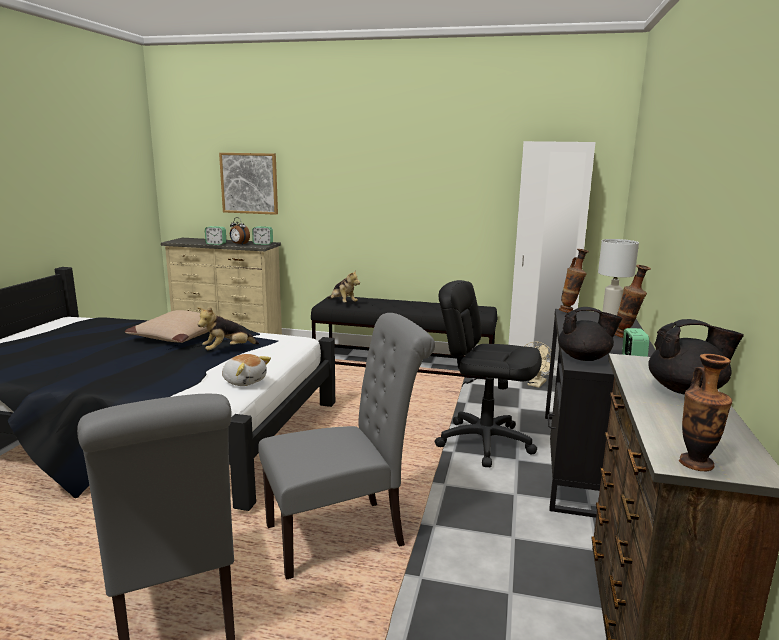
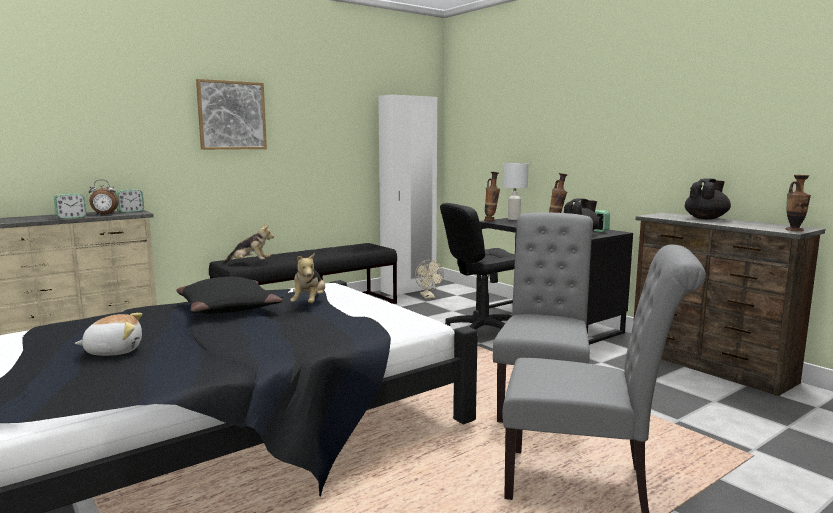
camera: 50 degrees left, 5 degrees down
beige pillow [125,310,209,343] -> black pillow [176,277,283,314]
picture [219,153,278,215] -> picture moved to [196,79,267,150]
plush toy [222,354,271,386] -> plush toy moved to [75,313,142,356]

